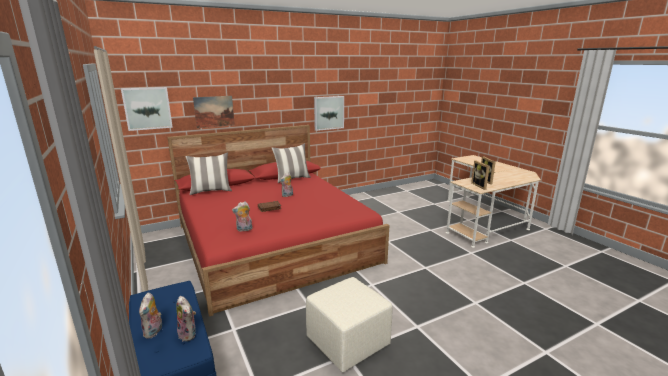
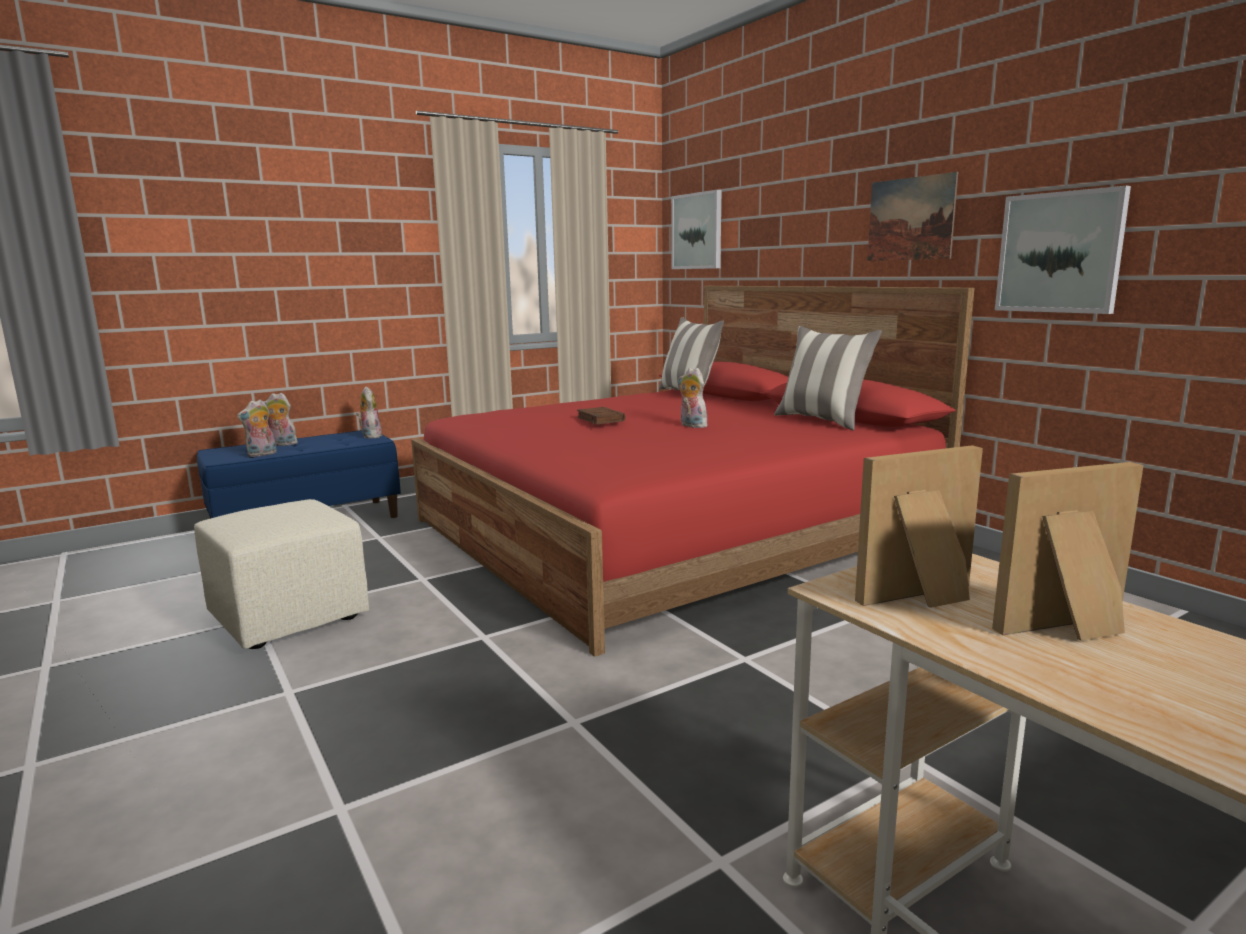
camera: 85 degrees right, 5 degrees down
picture [193,96,235,128] -> picture moved to [868,172,958,261]
plush toy [232,202,253,232] -> plush toy moved to [356,387,382,439]

